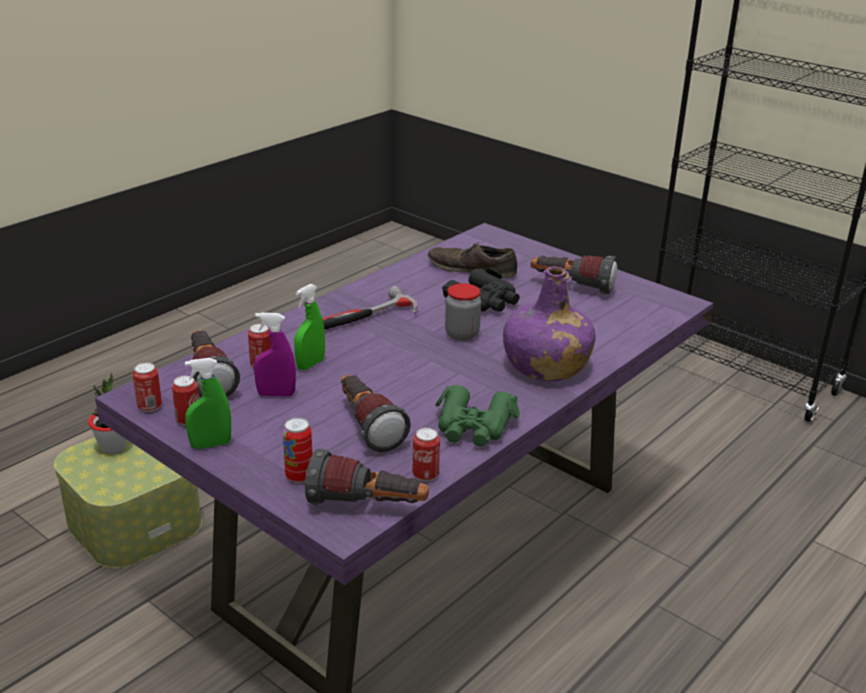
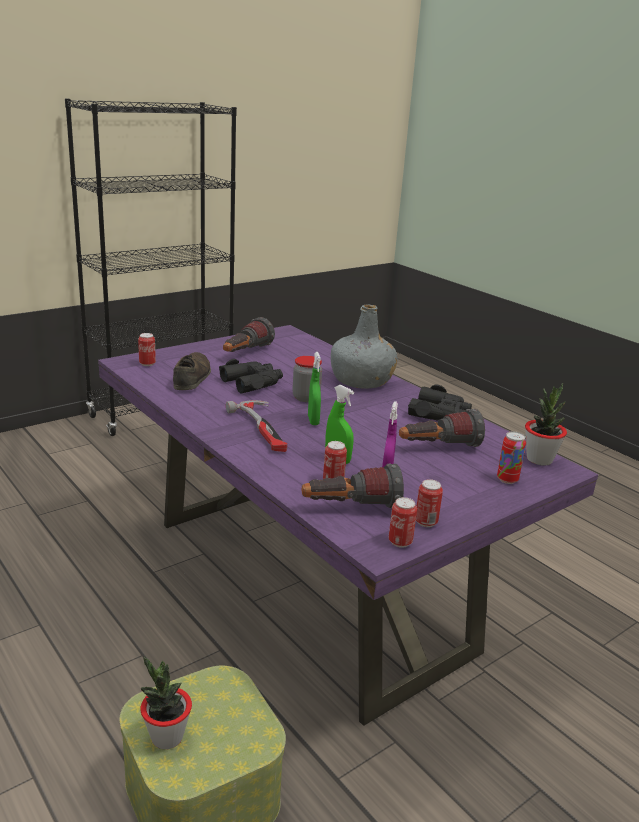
camera: 80 degrees left, 5 degrees down
green spray bottle [185,358,231,449] -> green spray bottle moved to [308,352,321,425]
flashlight [305,449,429,505] -> potted plant [525,383,567,465]
can [413,428,440,481] -> can moved to [138,333,156,366]
brown shoe [428,242,517,278] -> brown shoe turned 150 degrees clockwise [173,352,211,390]
green binoculars [435,385,520,447] -> black binoculars [408,385,472,421]
purple bottle [503,266,595,381] -> grey bottle [331,305,398,389]

